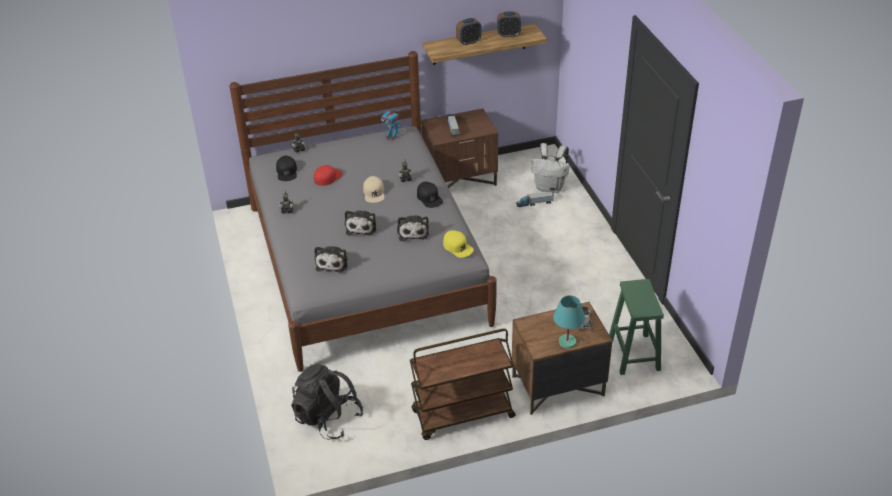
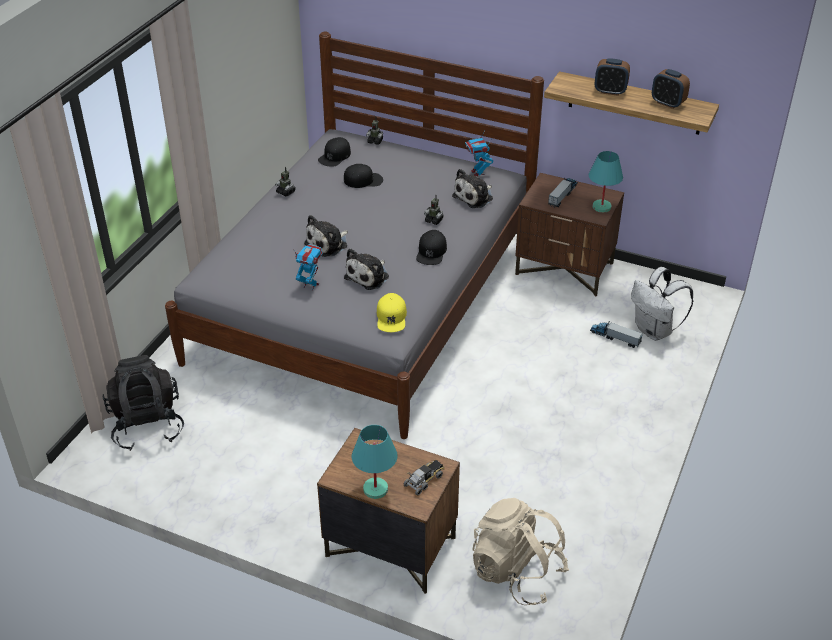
camera: 40 degrees right, 0 degrees up
red cap [314,165,343,186] -> black cap [344,164,383,188]
plush toy [314,246,348,273] -> plush toy moved to [452,169,493,208]
beige cap [363,176,384,203] -> none
brown cart [410,328,516,440] -> none
green stool [609,279,664,375] -> beige backpack [472,498,569,605]
none -> toy robot [293,244,323,290]
none -> turquoise table lamp [589,151,623,213]

